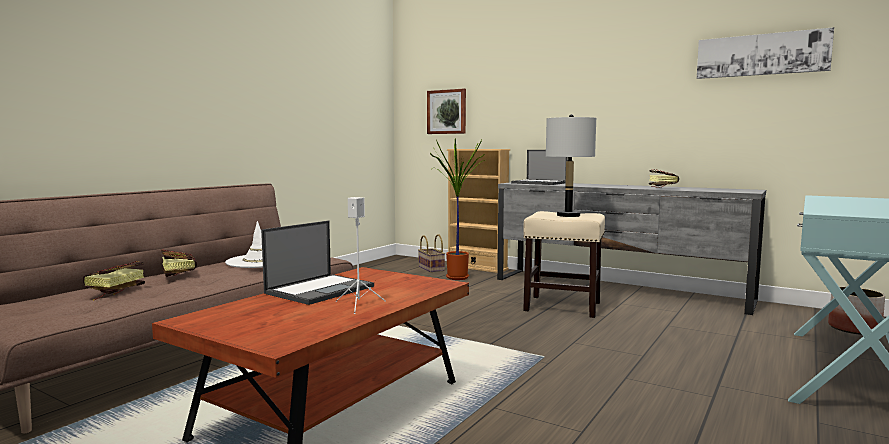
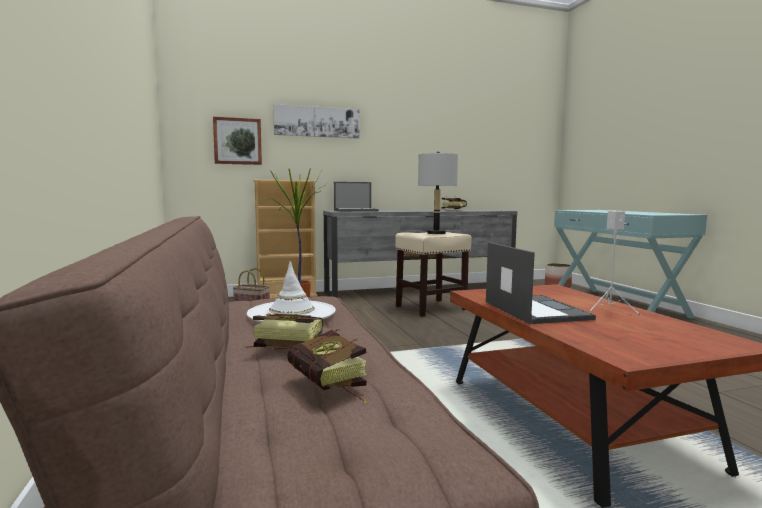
camera: 50 degrees left, 0 degrees up
picture [697,27,834,79] -> picture moved to [273,104,360,139]

